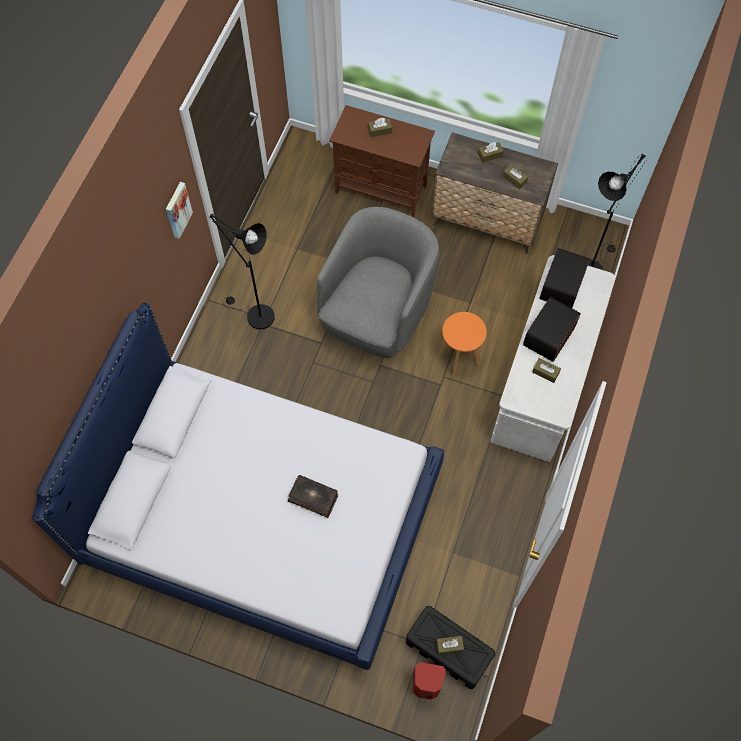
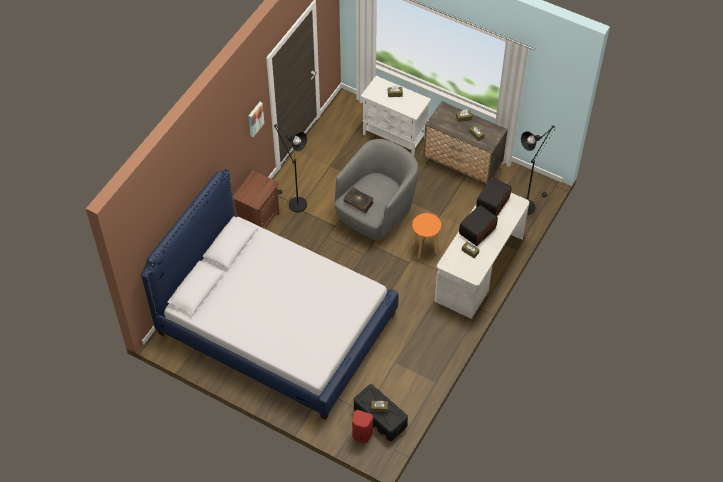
camera: 10 degrees right, 10 degrees down
book [288,475,338,518] -> book moved to [344,187,374,213]
brown cabinet [329,105,435,217] -> white cabinet [361,76,431,156]
none -> brown nightstand [233,171,279,229]

